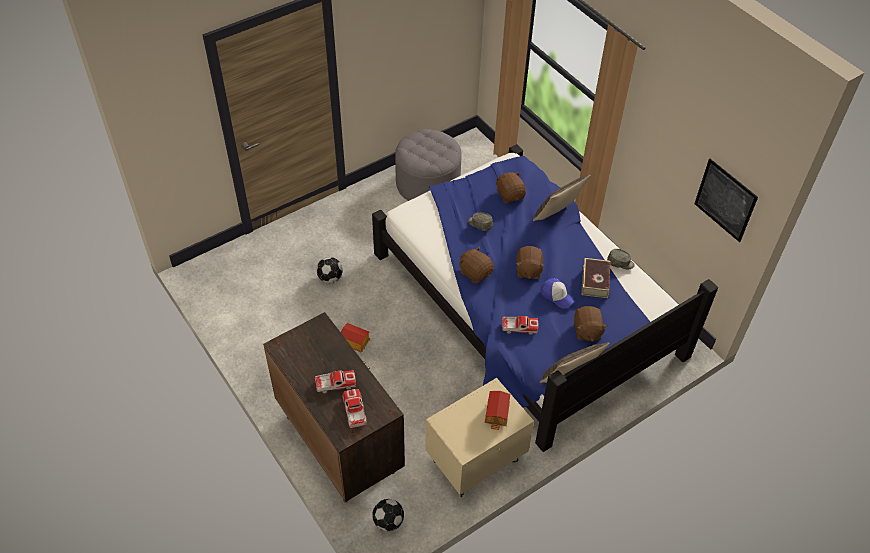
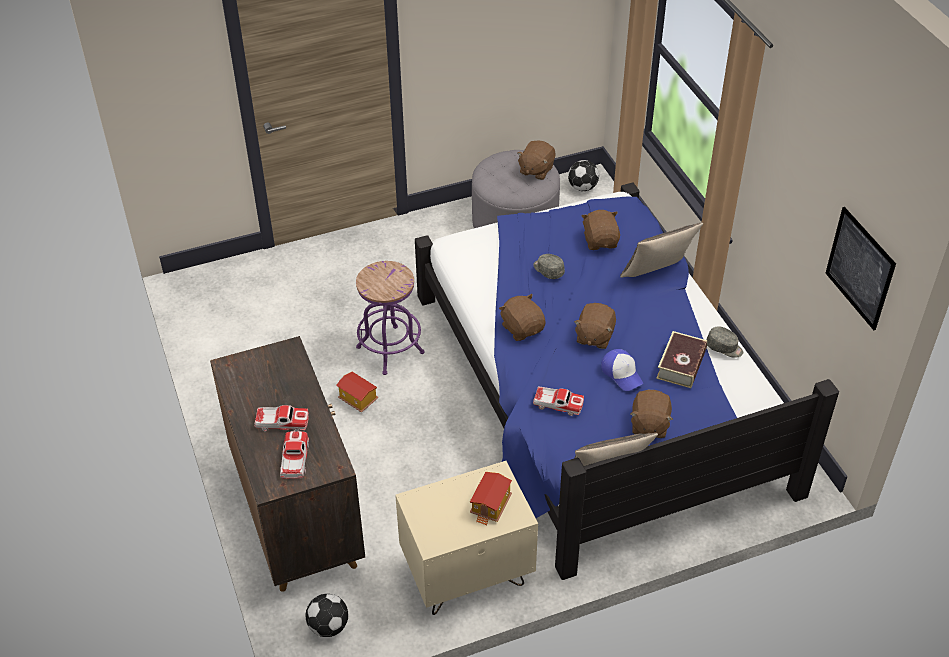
camera: 15 degrees right, 5 degrees down
football [316,257,343,283] -> football moved to [568,160,599,191]
none -> purple stool [356,261,425,375]
none -> brown plush toy [517,140,556,180]

